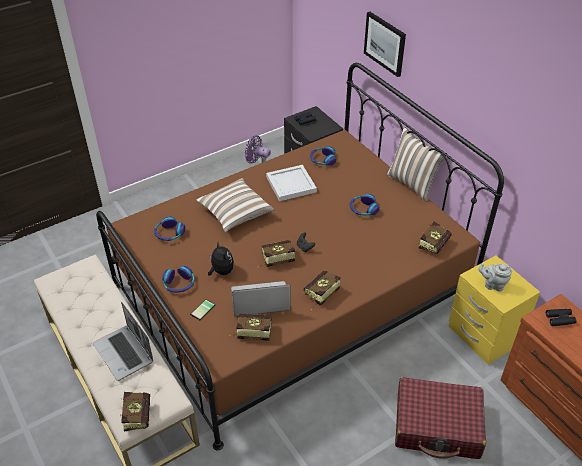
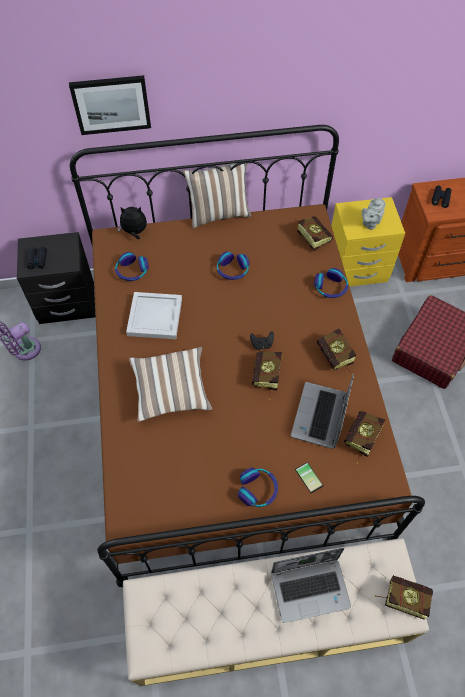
camera: 65 degrees left, 15 degrees up
headphones [154,216,185,241] -> headphones moved to [314,268,349,298]
plush toy [208,242,234,276] -> plush toy moved to [117,207,147,239]

